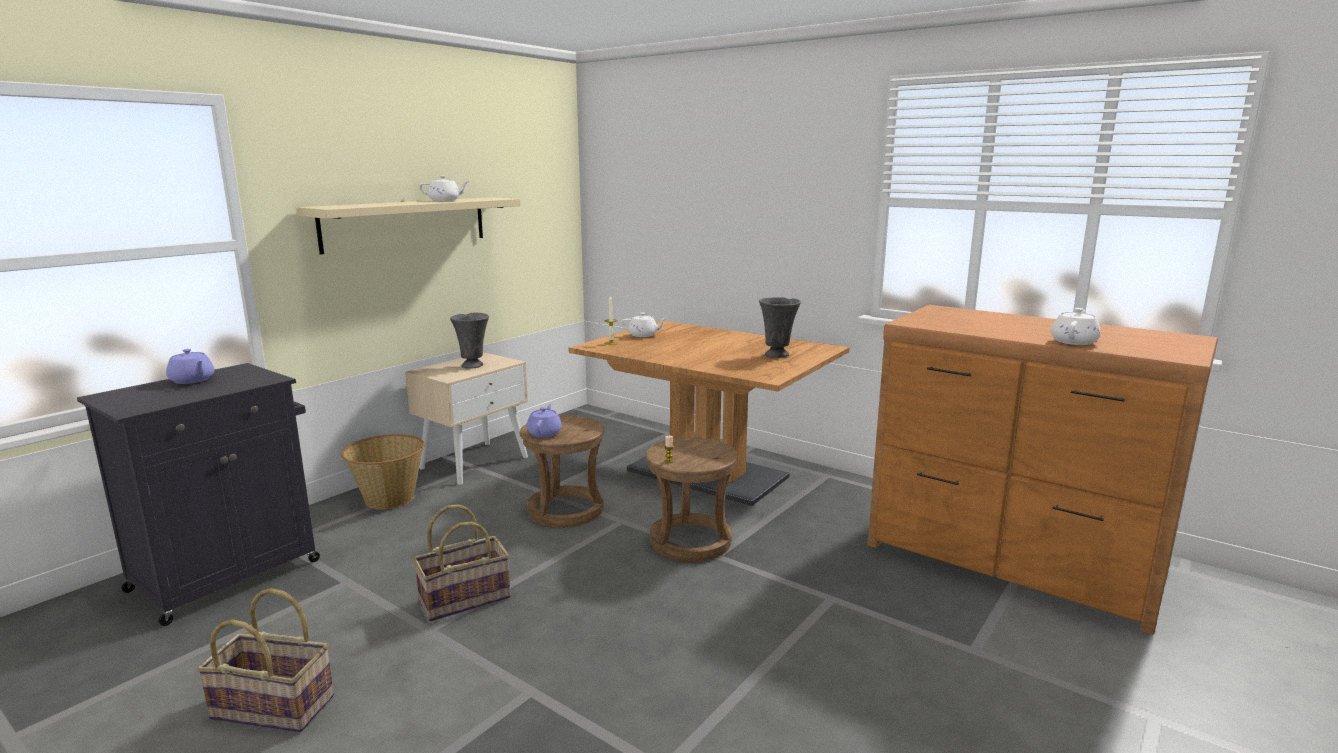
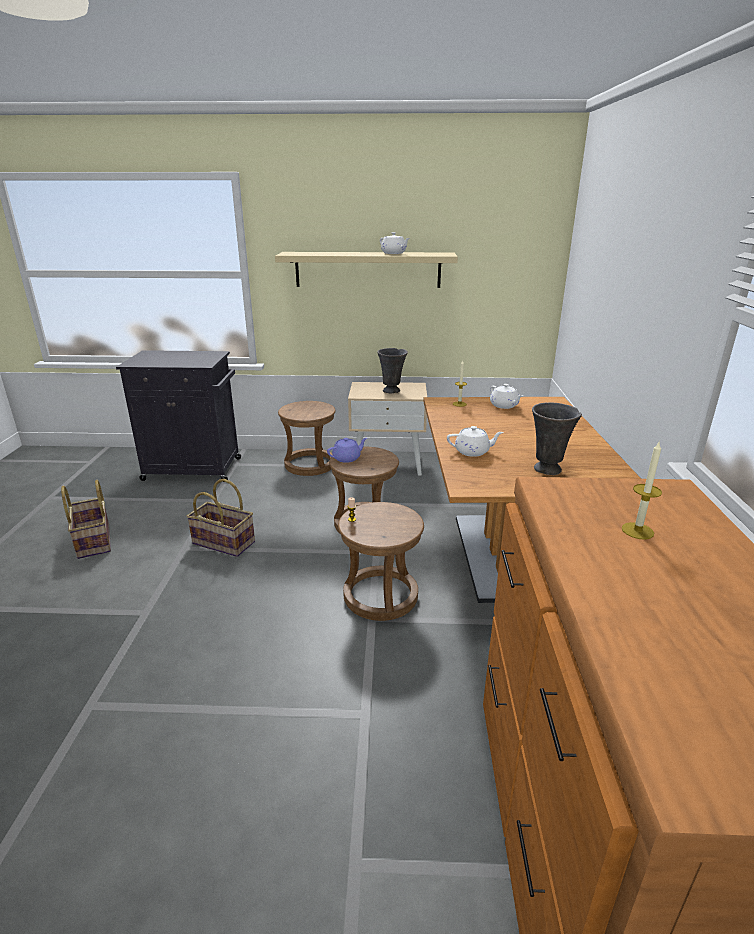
camera: 55 degrees right, 10 degrees up
purple teapot [166,349,214,384] -> none
basket [341,434,425,510] -> brown stool [278,401,336,476]
white teapot [1051,308,1101,345] -> white teapot moved to [447,426,504,457]
none -> candle [621,442,662,539]

